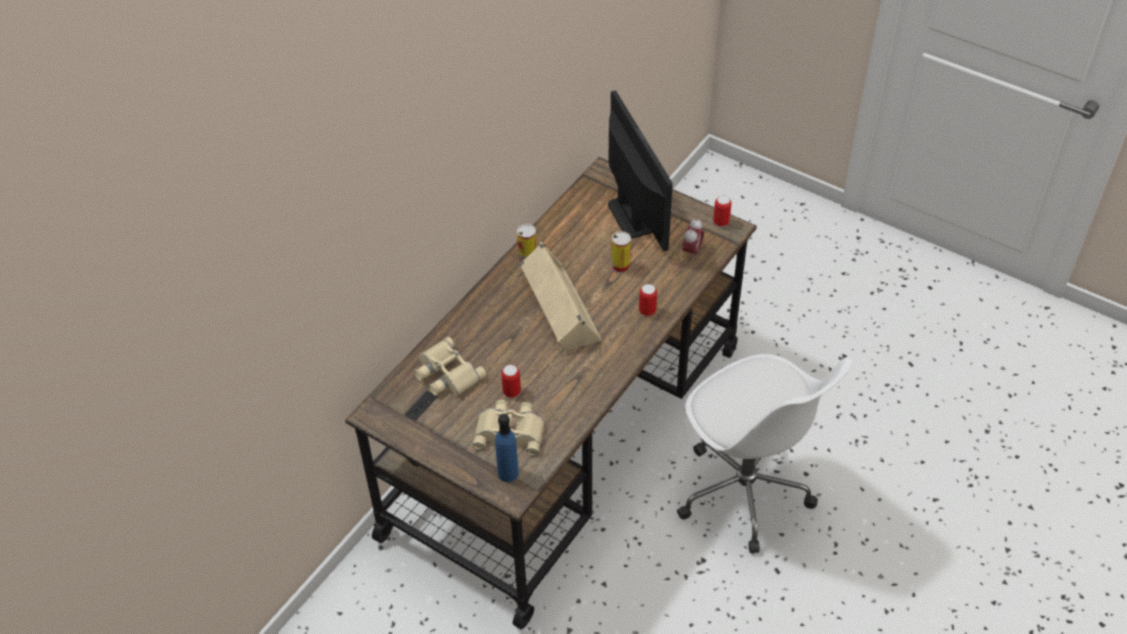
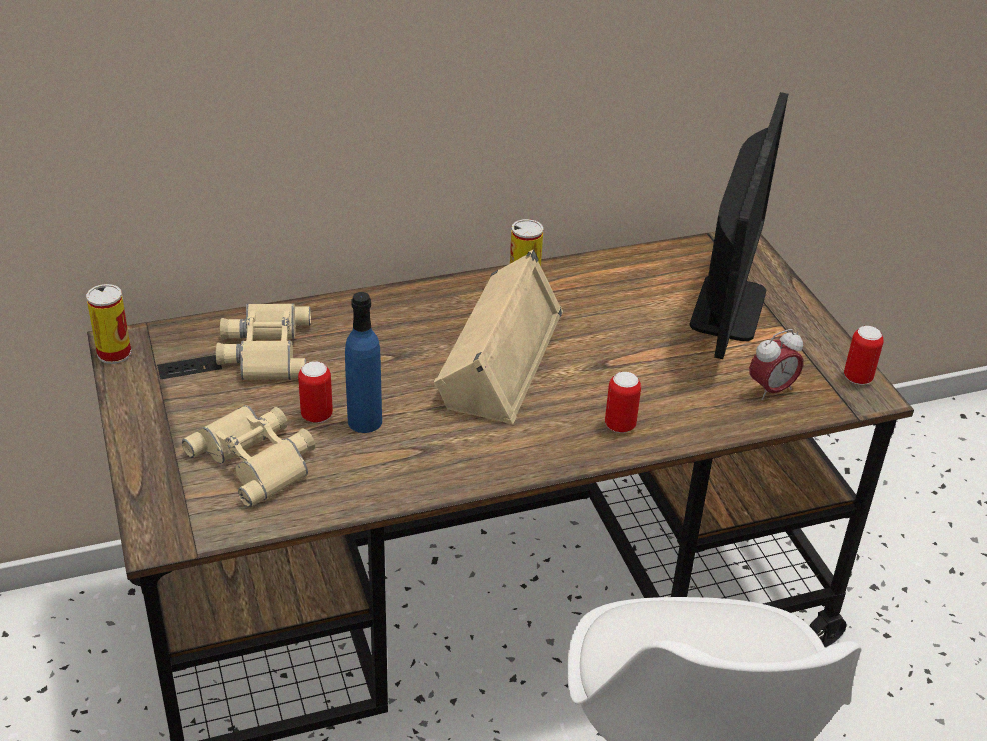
camera: 35 degrees right, 10 degrees down
blue bottle [495,414,519,482] -> blue bottle moved to [345,292,382,433]
can [611,231,631,274] -> can moved to [86,284,132,364]

